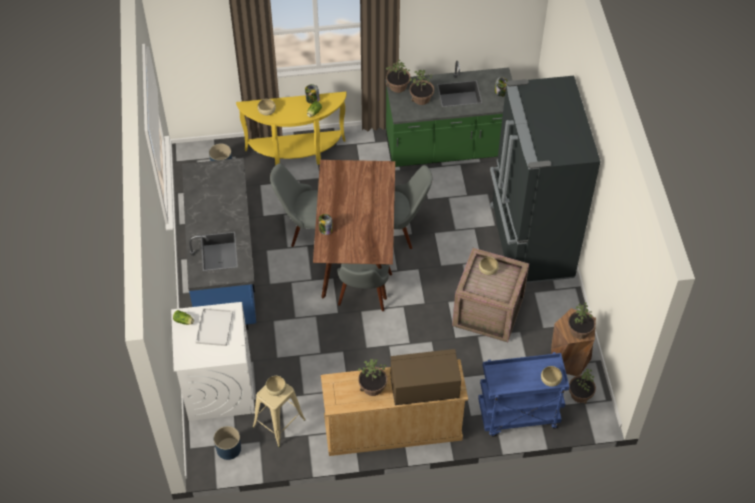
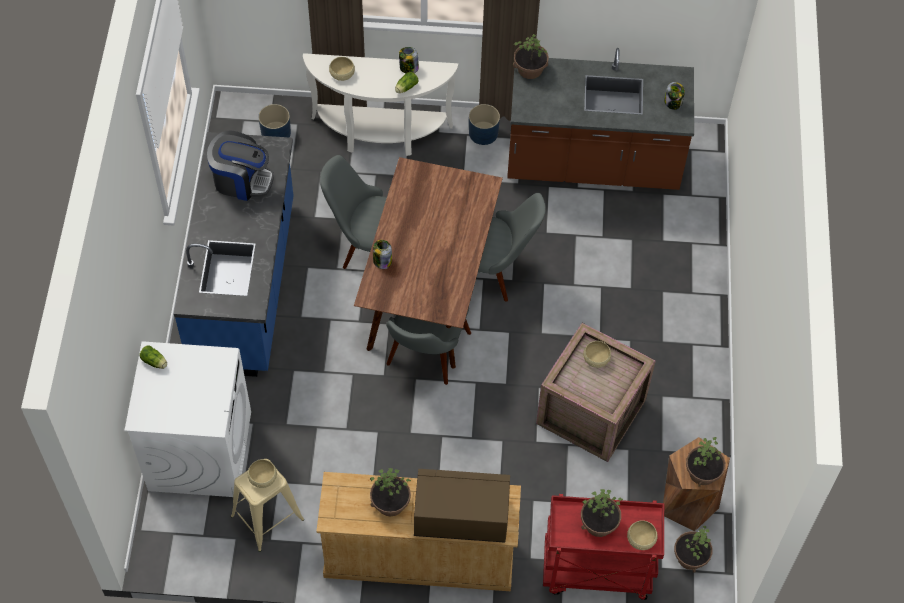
camera: 10 degrees right, 5 degrees up
white tray [196,308,233,346] -> none
blue planter [214,426,241,460] -> blue planter moved to [469,104,500,145]
yellow console table [236,92,347,166] -> white console table [303,53,458,156]
green counter [385,61,512,167] -> brown counter [507,48,694,190]
potted plant [409,70,434,105] -> potted plant moved to [581,489,623,537]
blue cart [478,352,570,437] -> red cart [543,494,664,600]
black fridge [490,76,601,283] -> none
none -> coffee machine [207,131,274,201]

